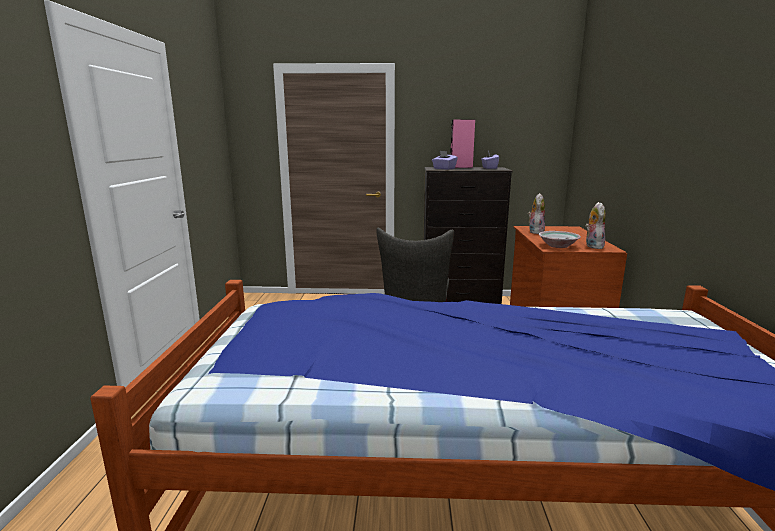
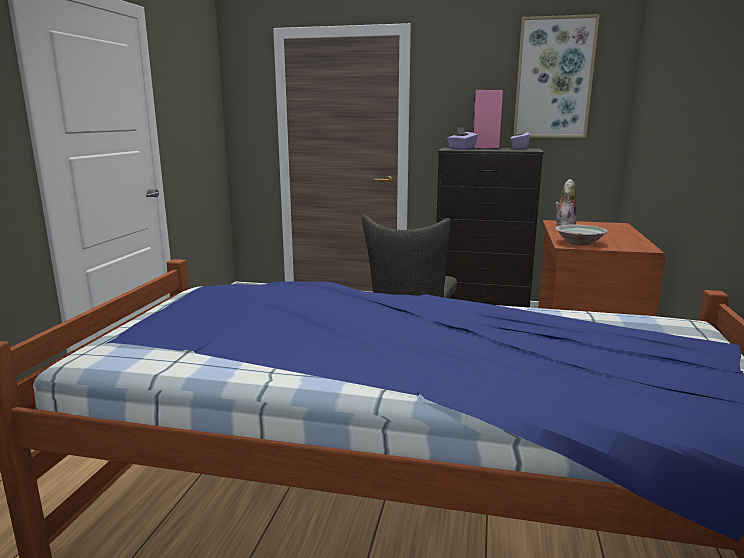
camera: 10 degrees right, 0 degrees up
plush toy [585,202,606,249] -> none
none -> picture [513,14,600,138]

